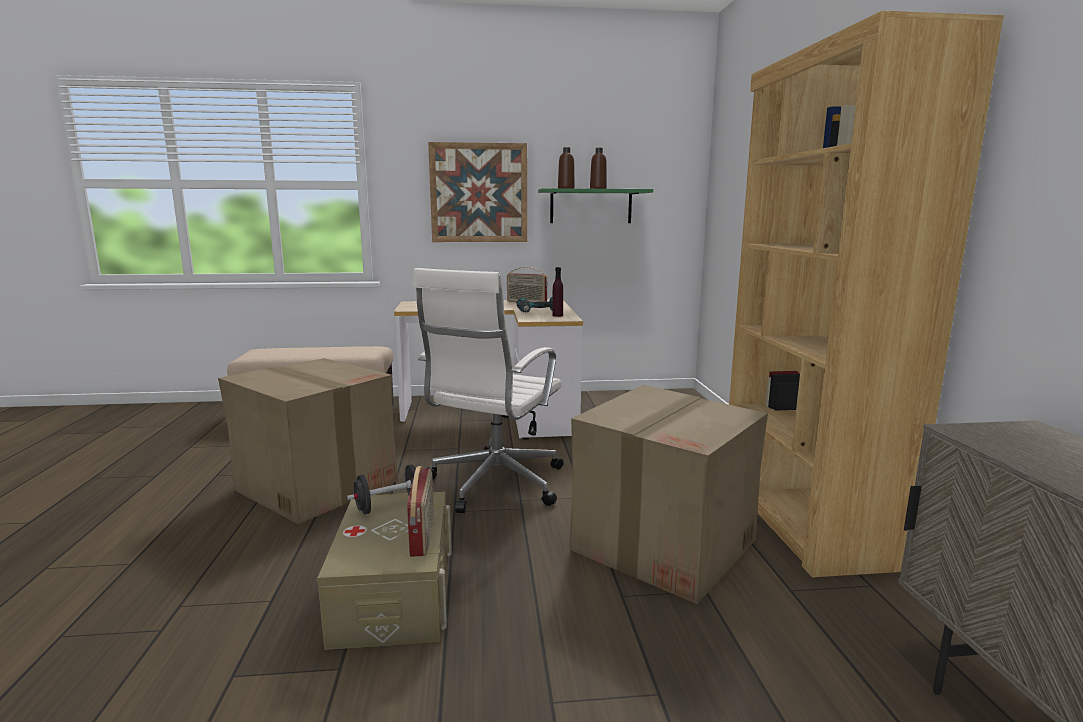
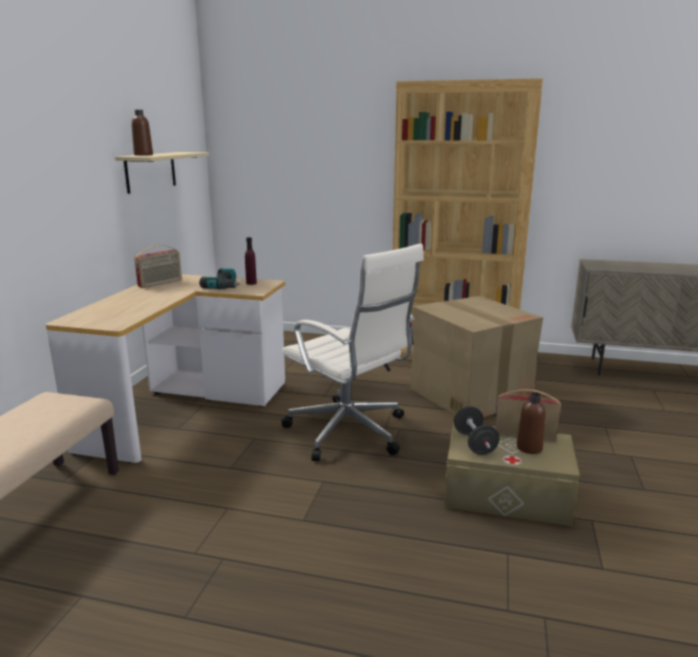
camera: 70 degrees left, 5 degrees up
cardboard box [218,358,398,524] -> none
picture [428,142,527,242] -> none
green shelf [538,188,653,223] -> beige shelf [115,152,209,194]
brown bottle [590,148,607,189] -> brown bottle moved to [517,392,546,454]

